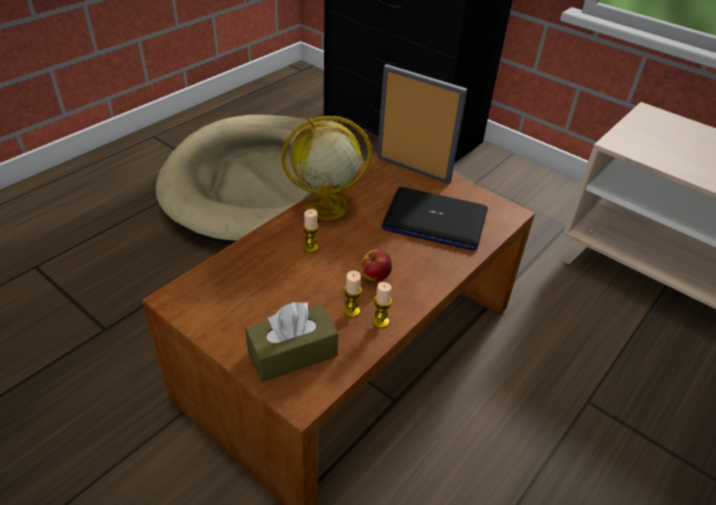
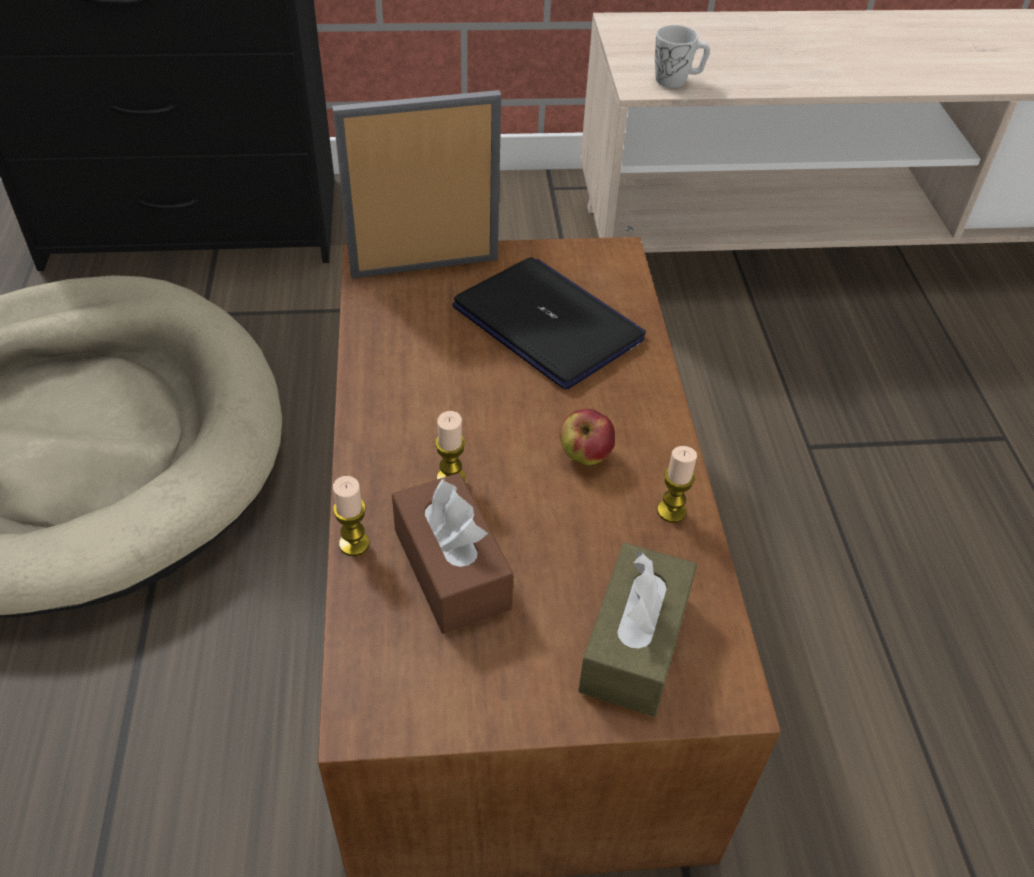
camera: 45 degrees left, 5 degrees up
globe [281,116,372,220] -> none
candle [343,271,362,318] -> candle moved to [333,476,369,556]
laptop [382,187,488,251] -> laptop turned 105 degrees counterclockwise [452,257,646,389]
none -> brown tissue box [392,473,514,634]
none -> white mug [655,25,710,88]

